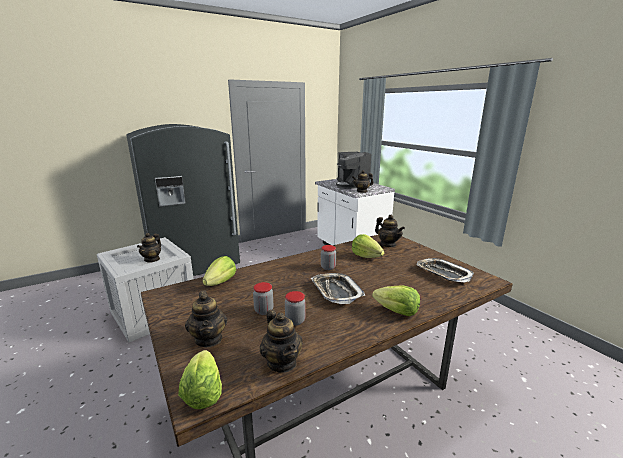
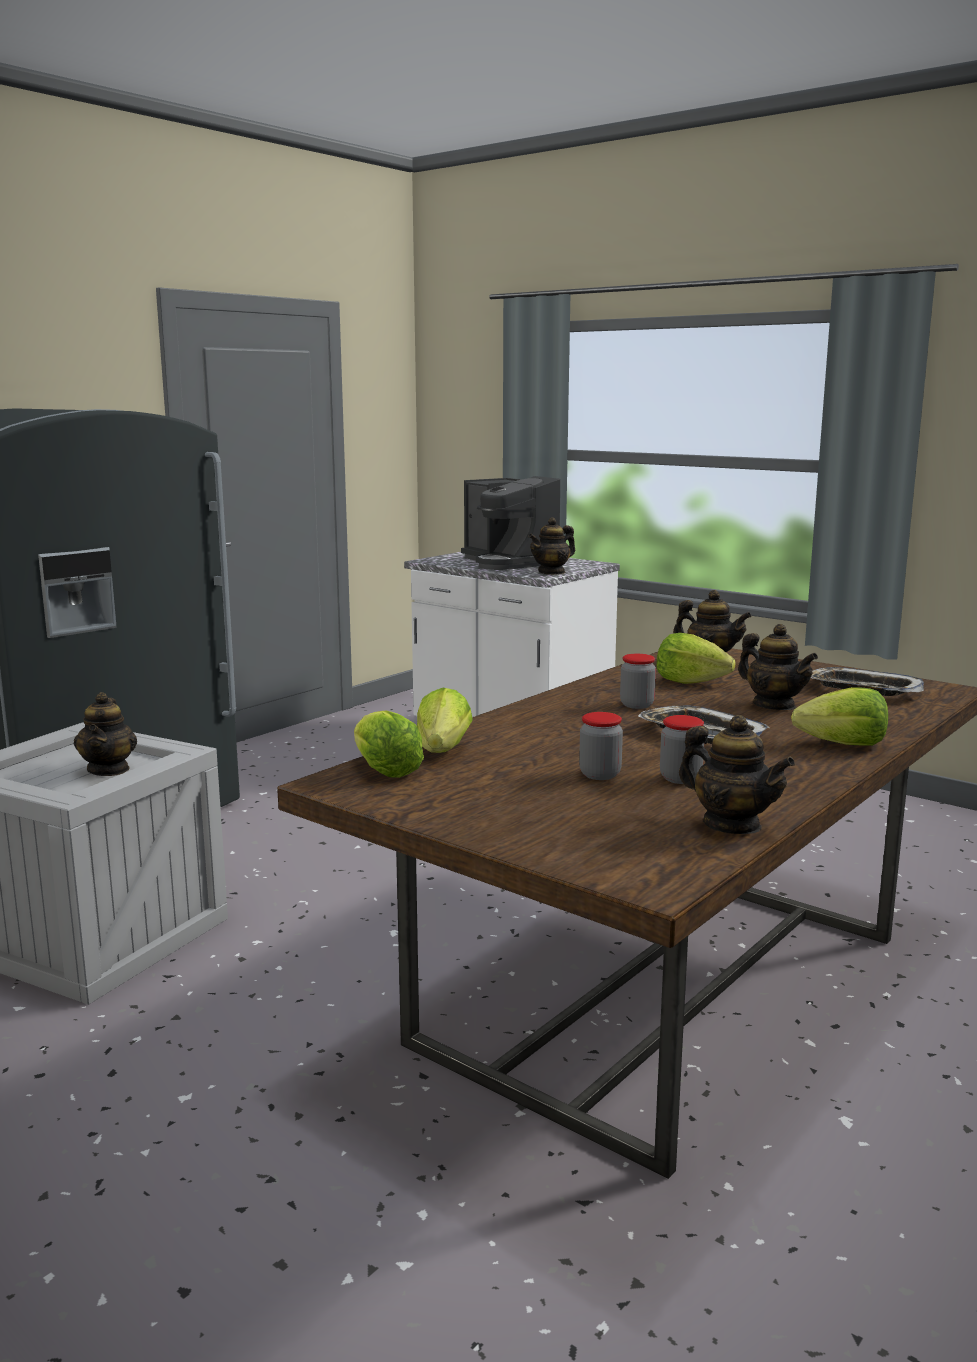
camera: 20 degrees left, 5 degrees down
lettuce [178,350,222,409] -> lettuce moved to [354,710,424,778]
teapot [185,291,228,347] -> teapot moved to [738,624,818,710]

